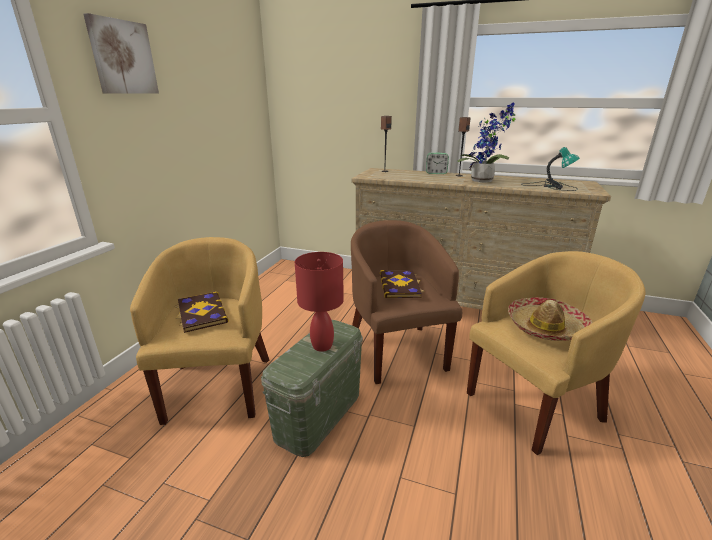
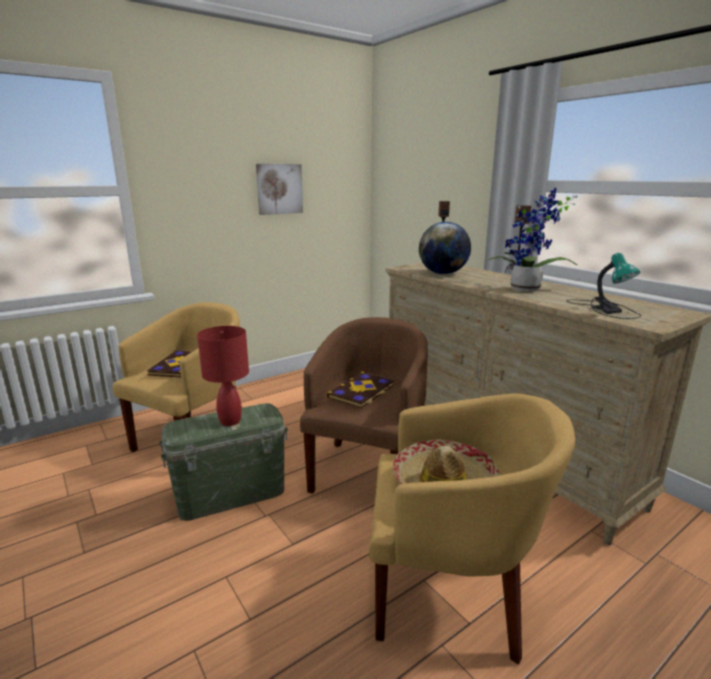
camera: 35 degrees right, 5 degrees down
picture [83,13,159,93] -> picture moved to [256,164,303,215]
alarm clock [426,153,449,174] -> none
none -> globe [419,222,471,274]

